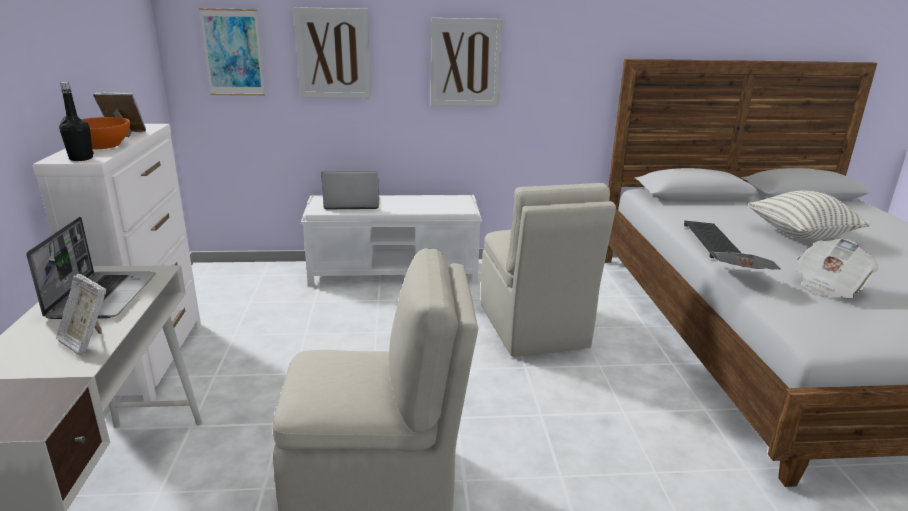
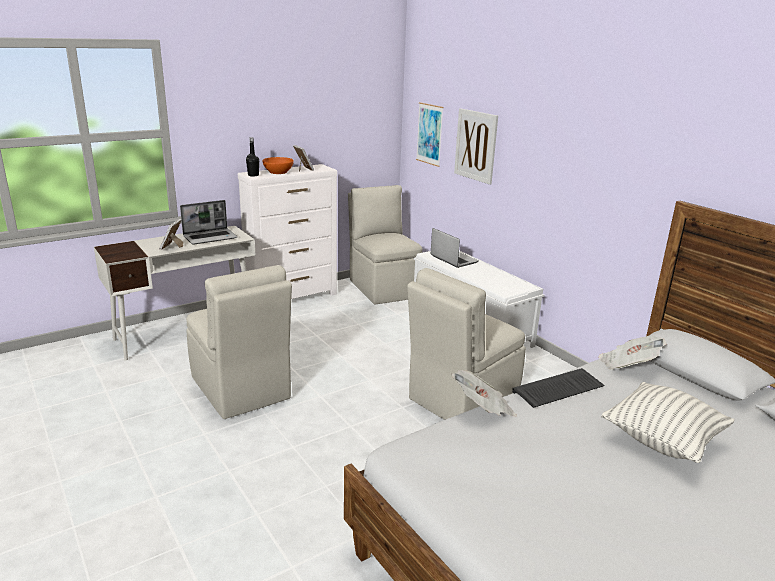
camera: 60 degrees right, 0 degrees up
picture [431,18,503,106] -> none
newspaper [797,238,878,299] -> newspaper moved to [598,335,667,370]
none -> beige chair [348,185,422,304]

